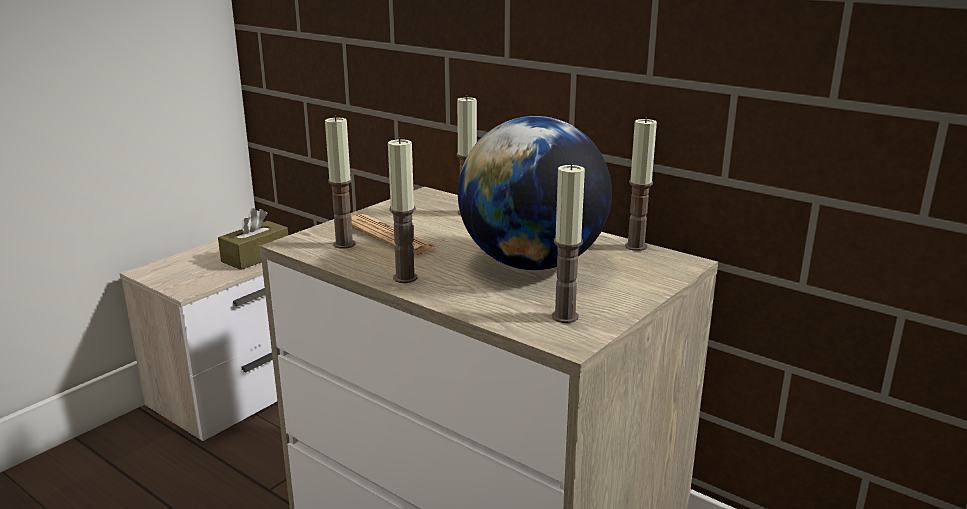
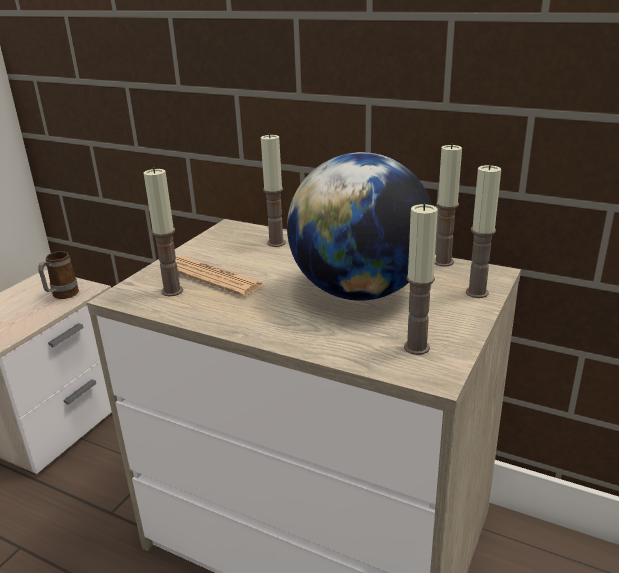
camera: 10 degrees left, 5 degrees up
brown tissue box [218,208,288,270] -> mug [38,251,79,299]
candle [388,138,417,283] -> candle moved to [466,164,501,298]

